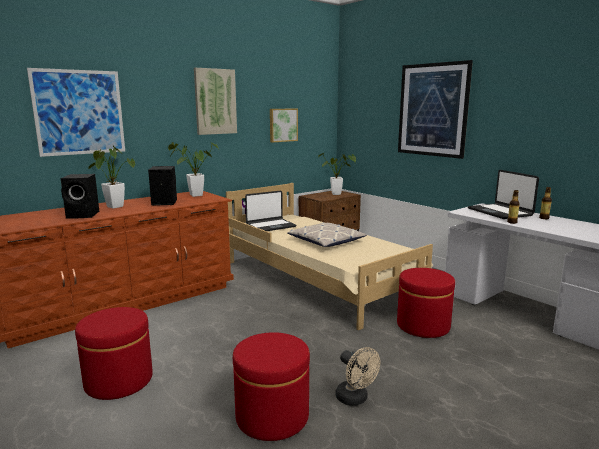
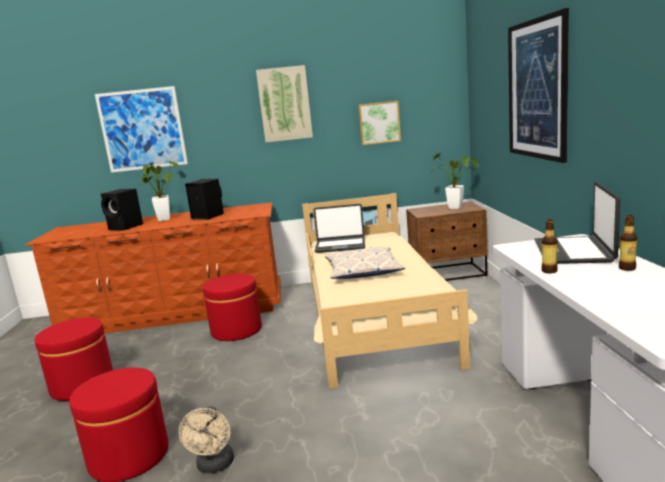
camera: 35 degrees right, 0 degrees up
potted plant [168,142,219,197] -> none
red ottoman [397,268,455,338] -> red ottoman moved to [203,274,262,341]

